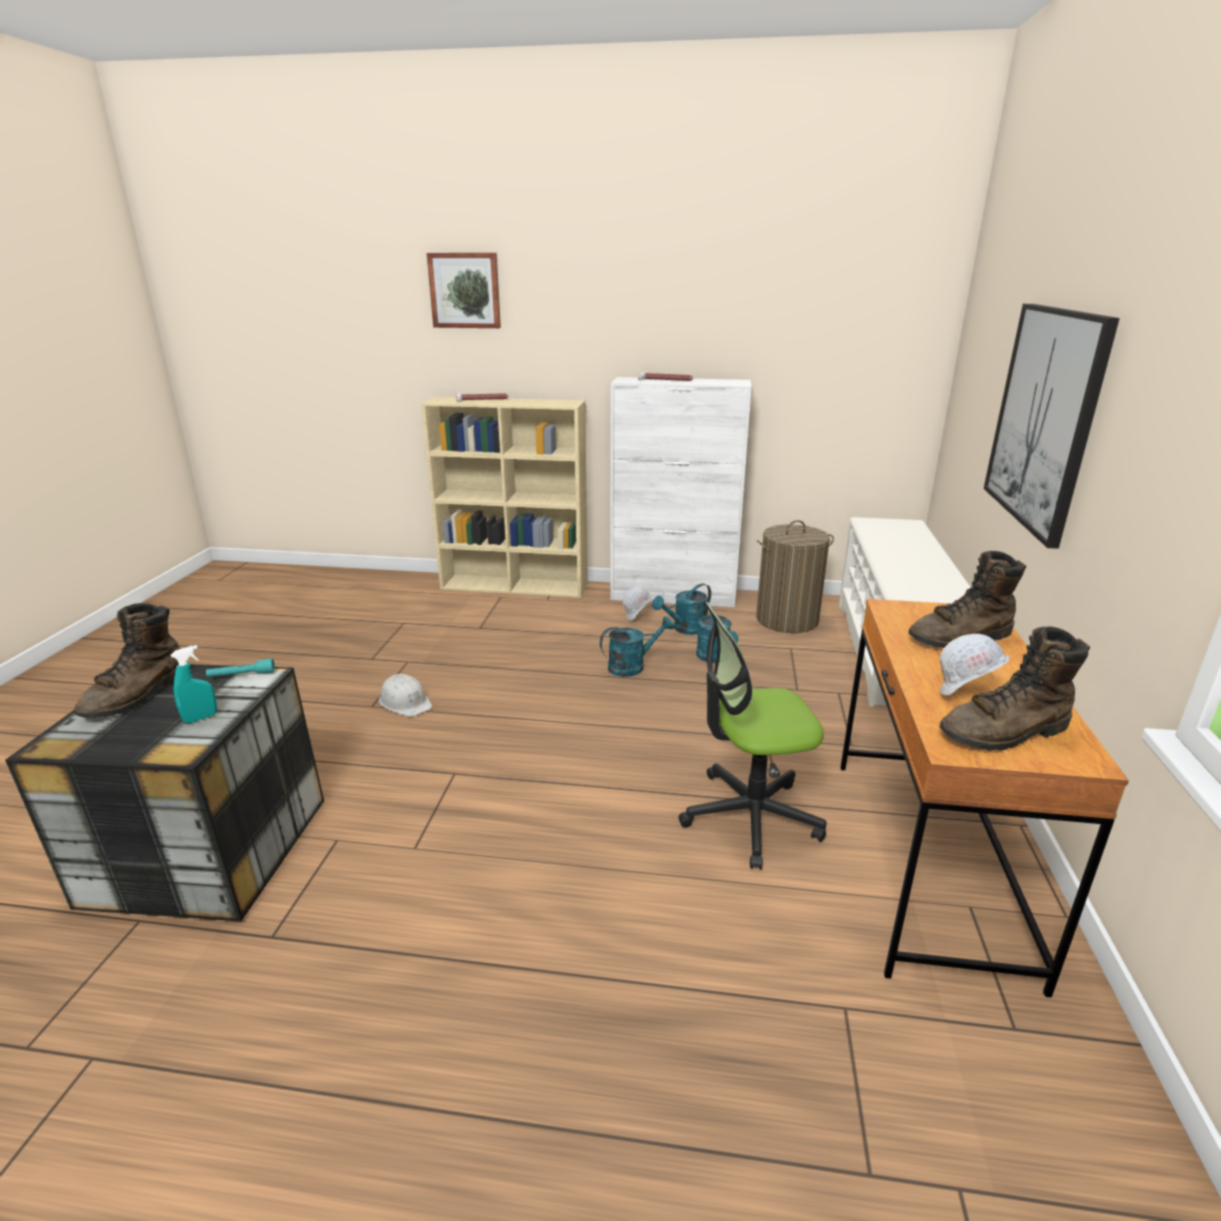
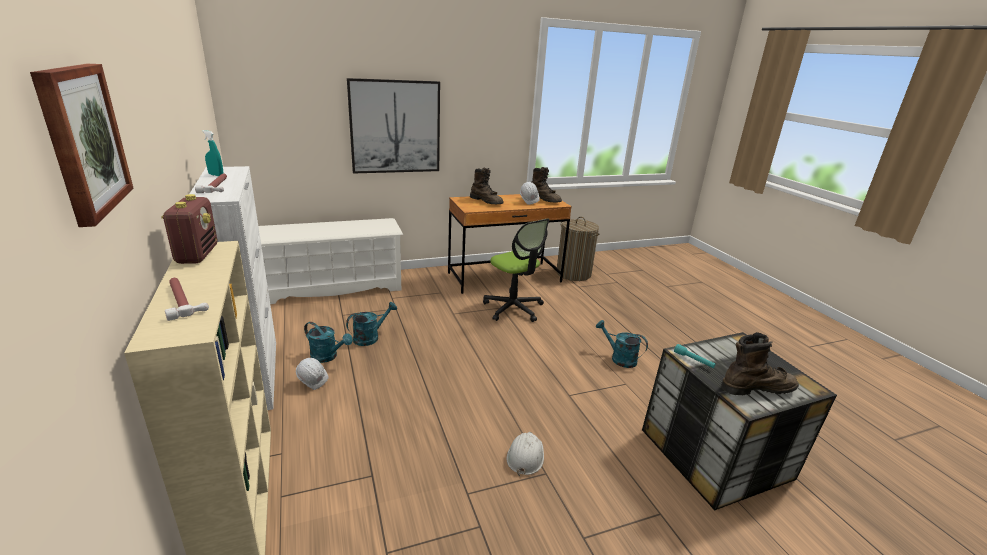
camera: 120 degrees left, 0 degrees up
turquoise spray bottle [171,645,217,723] -> turquoise spray bottle moved to [202,130,223,176]
turquoise watering can [600,616,674,677] -> turquoise watering can moved to [596,320,648,368]
laundry basket [756,520,834,633] -> laundry basket moved to [556,217,599,281]
none -> radio [161,194,217,264]

